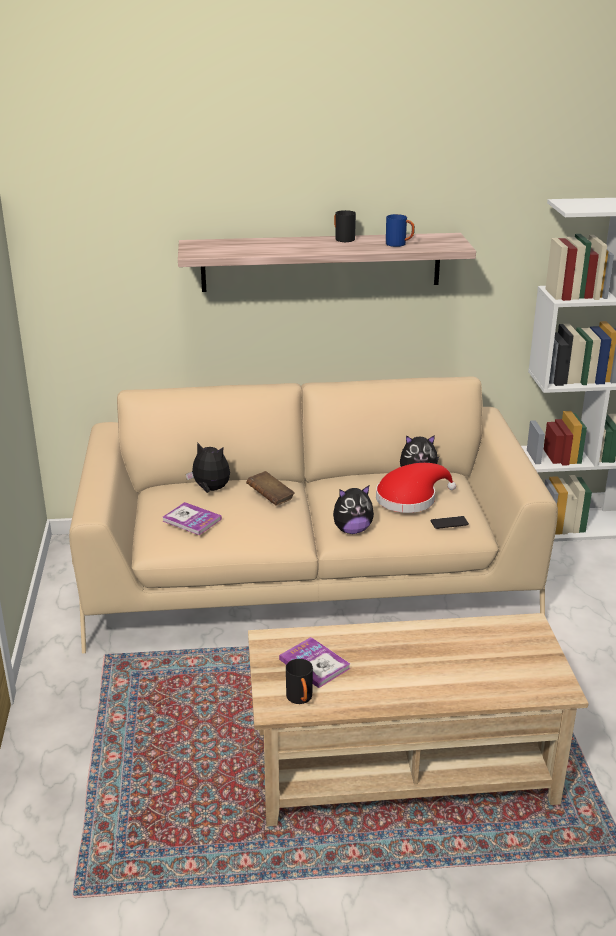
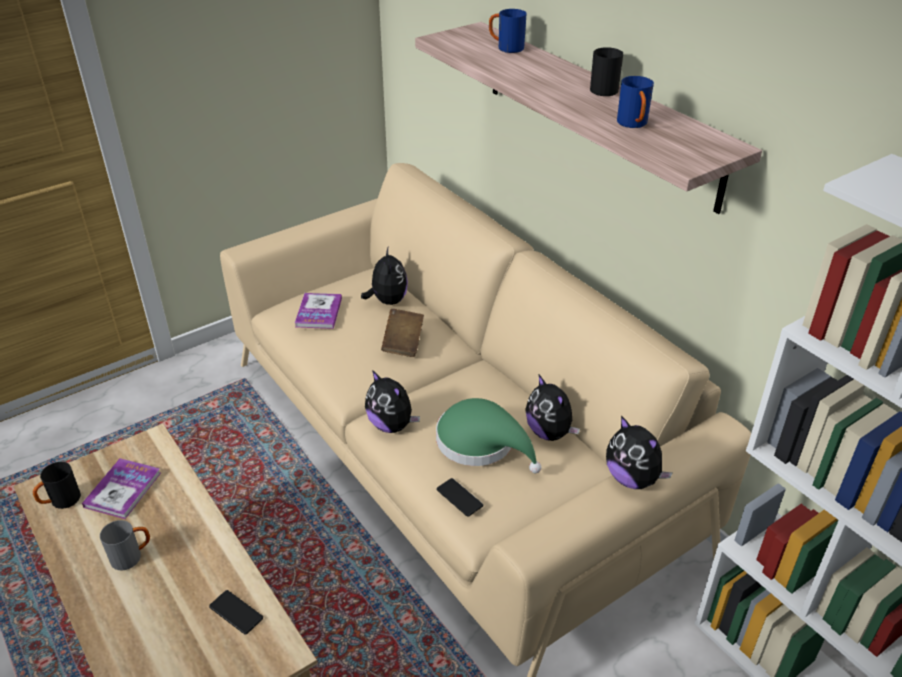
camera: 60 degrees right, 10 degrees up
red hat [376,463,456,513] -> green hat [436,398,541,473]
none -> grey mug [100,520,150,570]
none -> phone [209,590,263,635]
none -> blue mug [489,9,527,53]
none -> plush toy [606,416,673,489]

